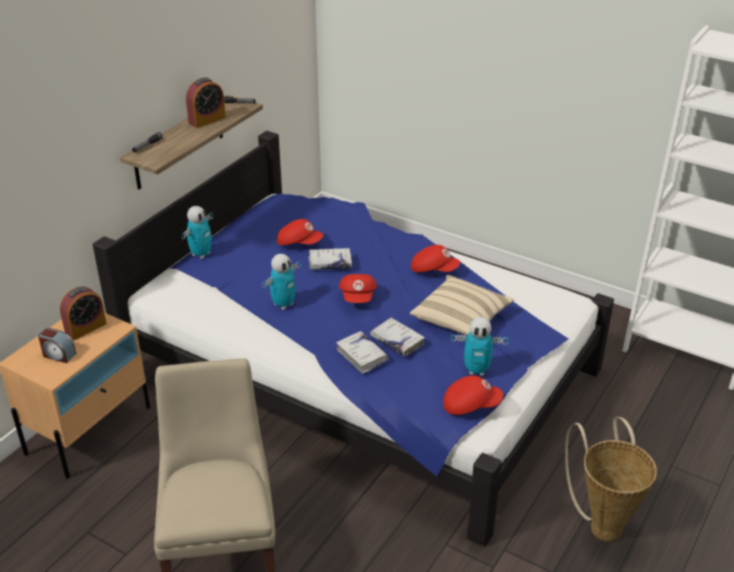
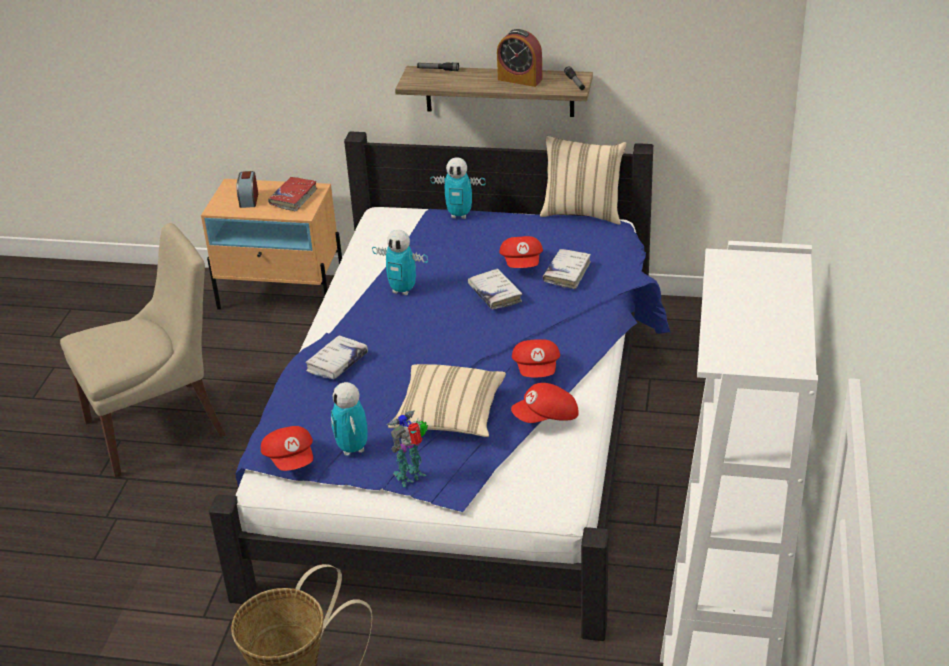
camera: 70 degrees right, 0 degrees up
alarm clock [60,286,107,340] -> red book [268,177,318,211]
red cap [339,274,377,303] -> red cap moved to [511,383,579,423]
white book [370,318,425,356] -> white book moved to [543,249,591,289]
none -> toy robot [387,411,428,487]
none -> beige pillow [540,136,626,225]

